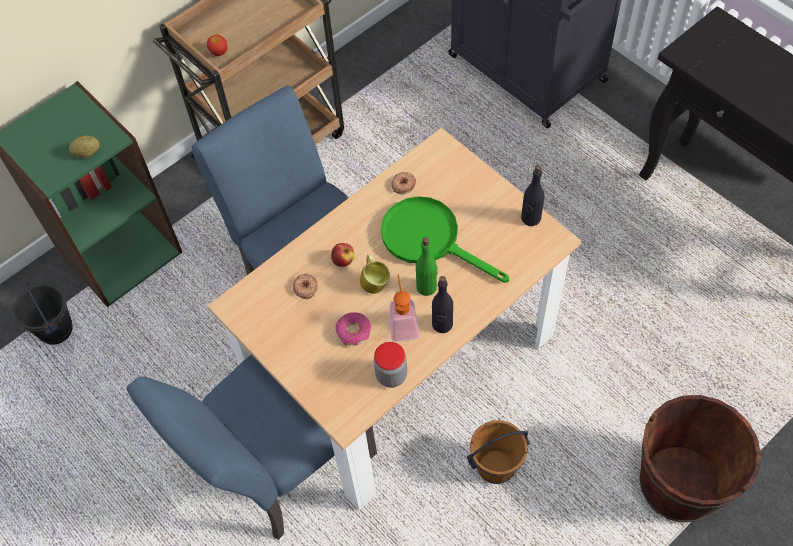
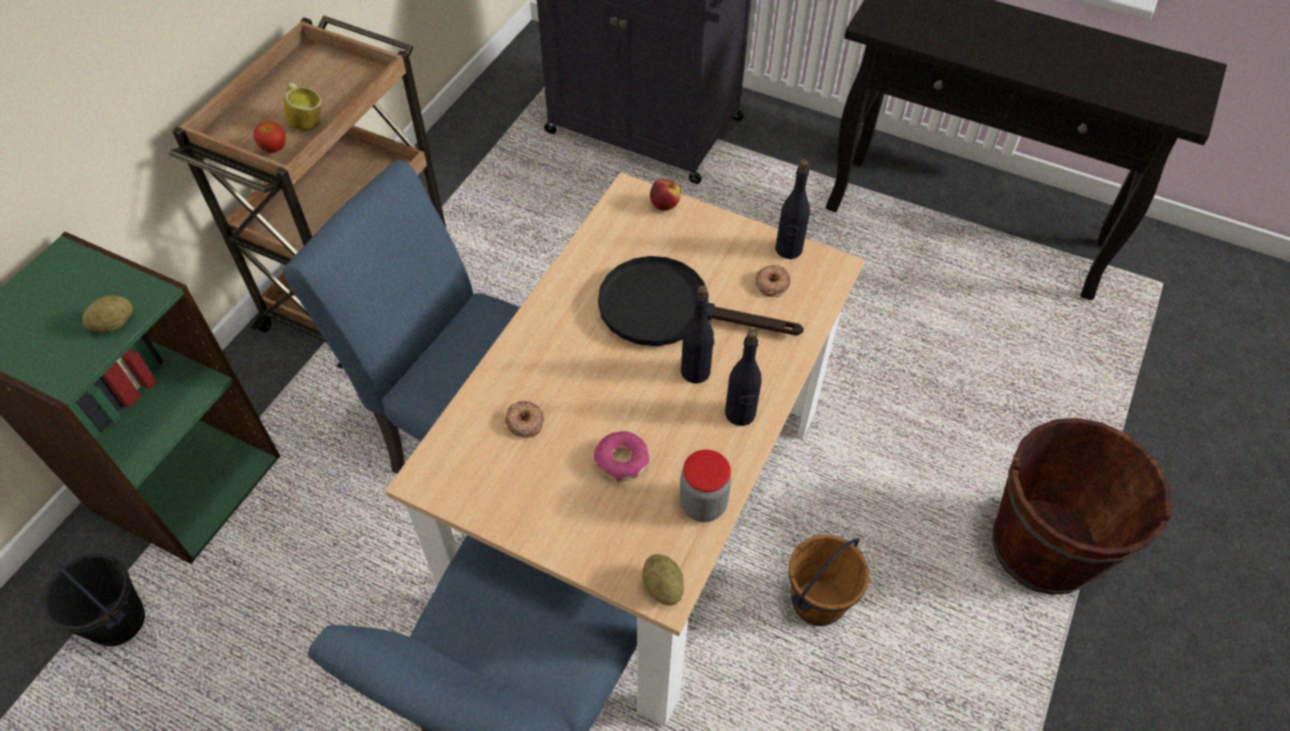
camera: 25 degrees left, 5 degrees down
apple [331,243,354,267] -> apple moved to [650,179,681,211]
mug [360,254,390,294] -> mug moved to [284,83,321,131]
green frying pan [381,196,509,283] -> black frying pan [598,256,804,346]
soap dispenser [388,274,420,342] -> none
donut [391,172,416,195] -> donut moved to [755,265,790,297]
green bottle [416,237,438,296] -> black bottle [681,286,714,384]
none -> potato [642,554,684,605]

